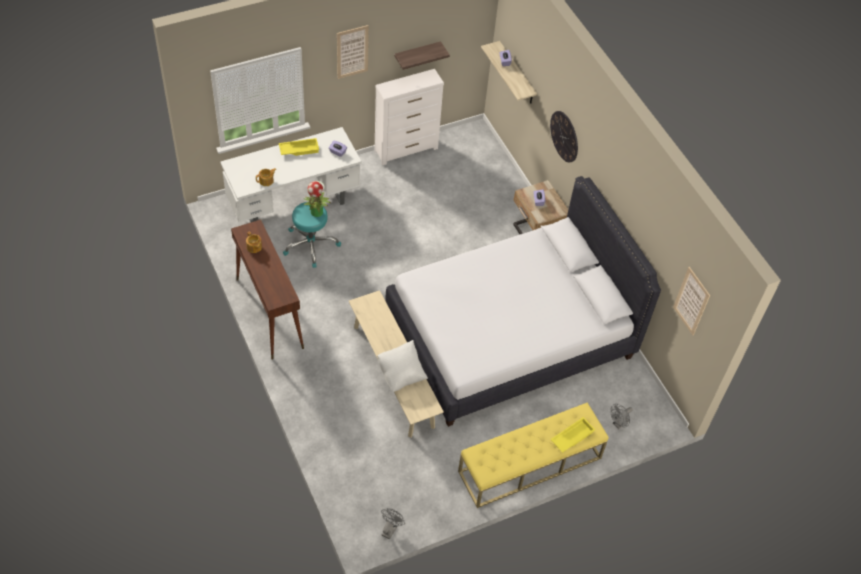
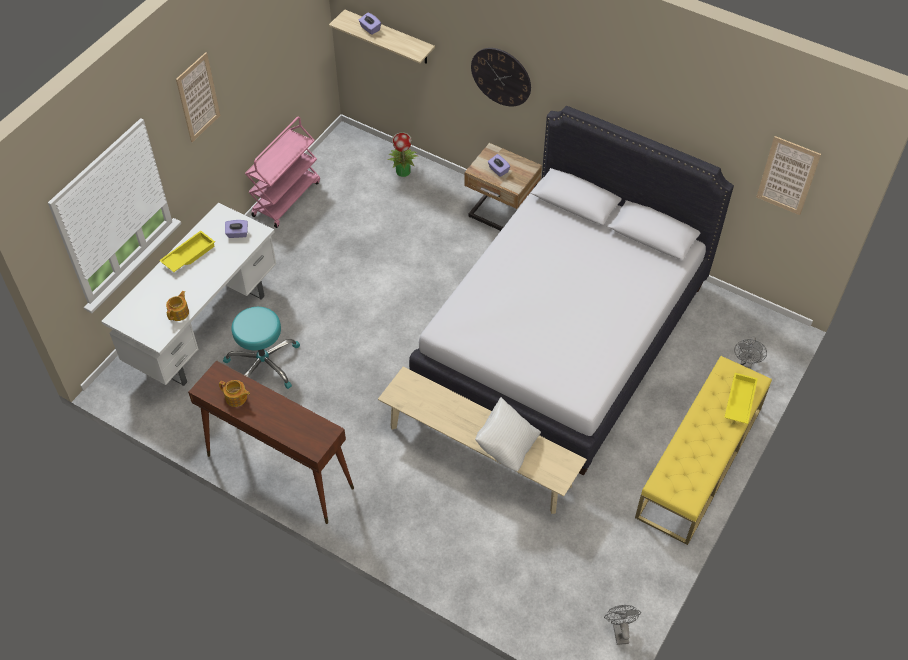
camera: 30 degrees left, 0 degrees up
potted plant [304,181,331,217] -> potted plant moved to [388,132,418,177]
white dresser [374,69,444,165] -> pink cart [245,117,320,228]
shelf [394,41,450,70] -> none

